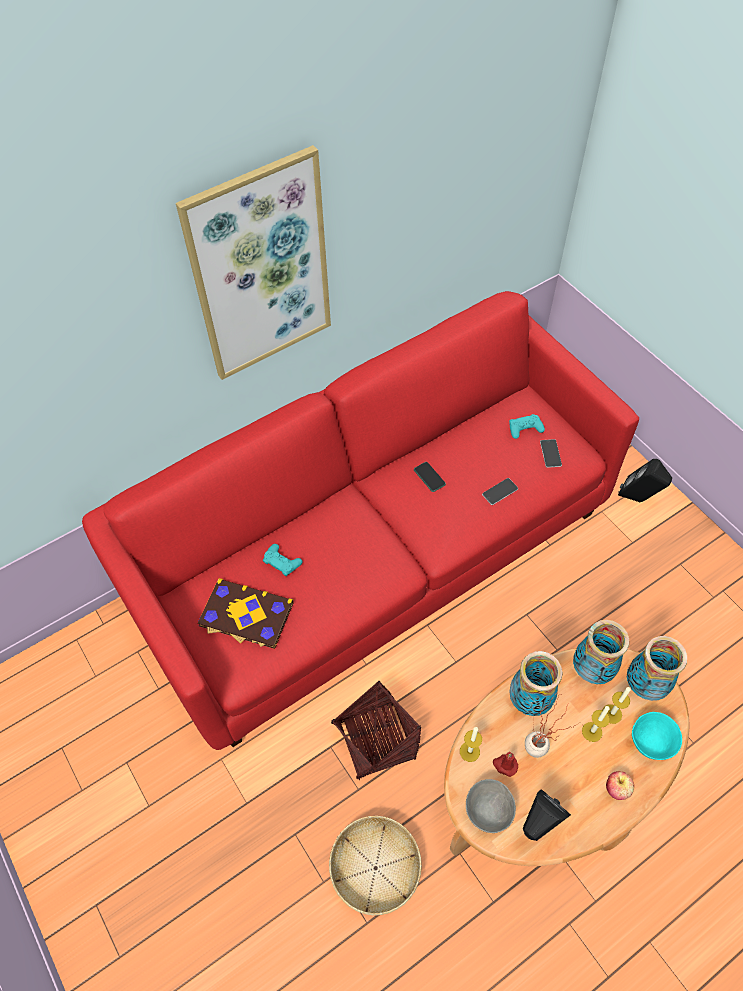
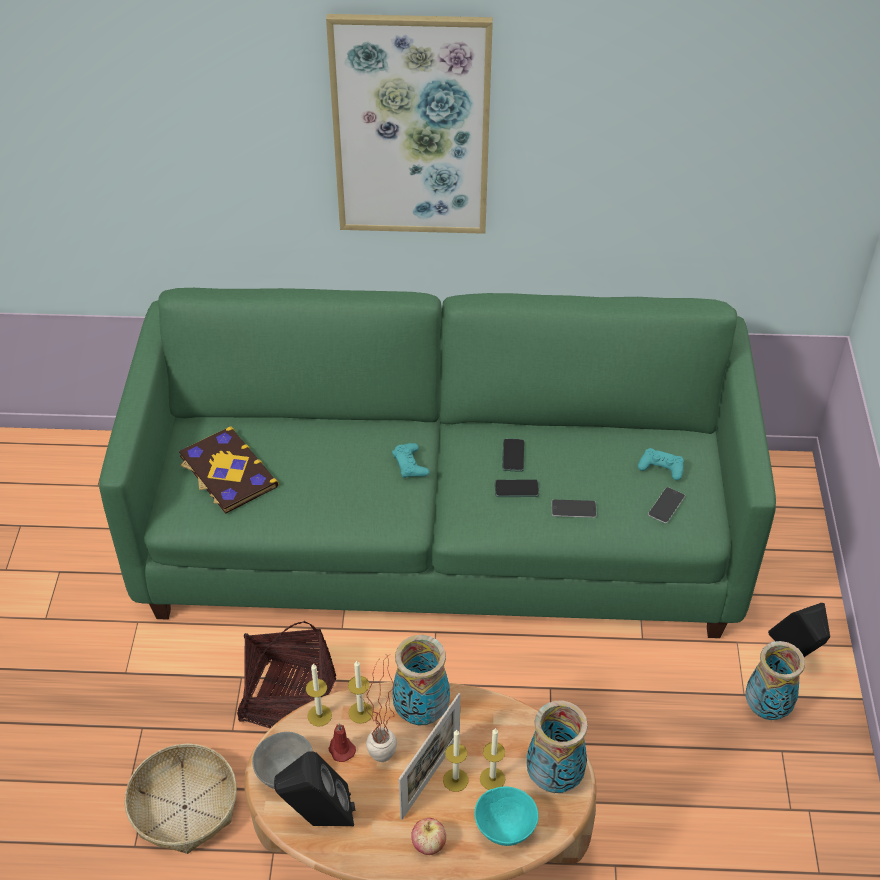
camera: 35 degrees right, 10 degrees down
red sofa [82,291,639,750] -> green sofa [99,288,776,638]
turquoise game controller [263,544,303,576] -> turquoise game controller moved to [392,443,429,478]
vase [573,620,629,684] -> vase moved to [745,641,805,720]
none -> candle [348,661,373,724]
none -> picture frame [399,693,461,820]
none -> phone [495,479,539,497]

